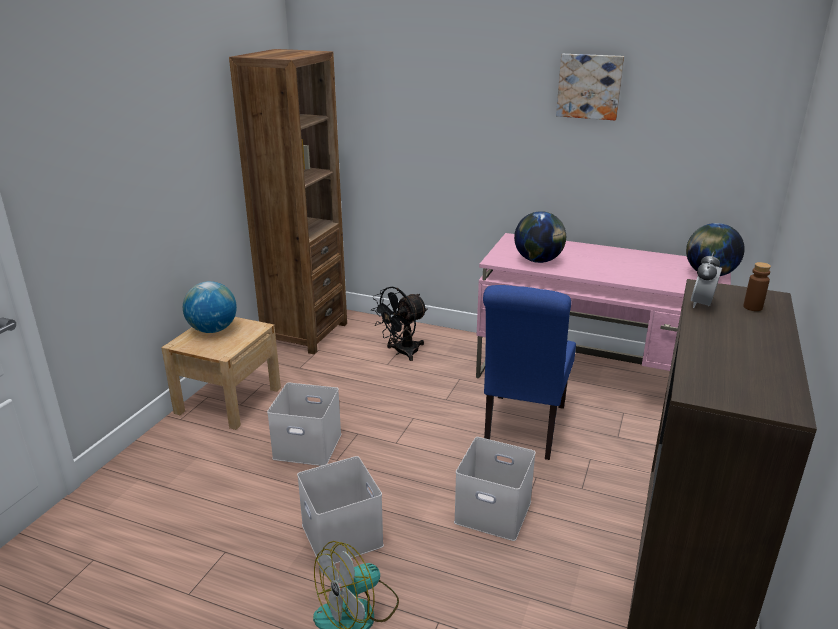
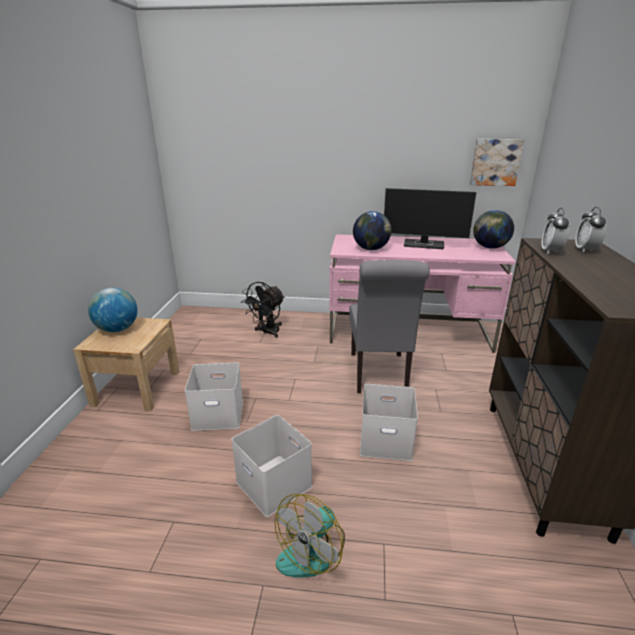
camera: 15 degrees left, 0 degrees up
brown bookcase [229,49,347,354] -> none
blue chair [483,285,576,460] -> grey chair [349,260,430,393]
picture [556,54,624,120] -> picture moved to [470,139,524,186]
brown bottle [743,262,771,311] -> alarm clock [575,207,607,253]
none -> monitor [384,188,477,249]

